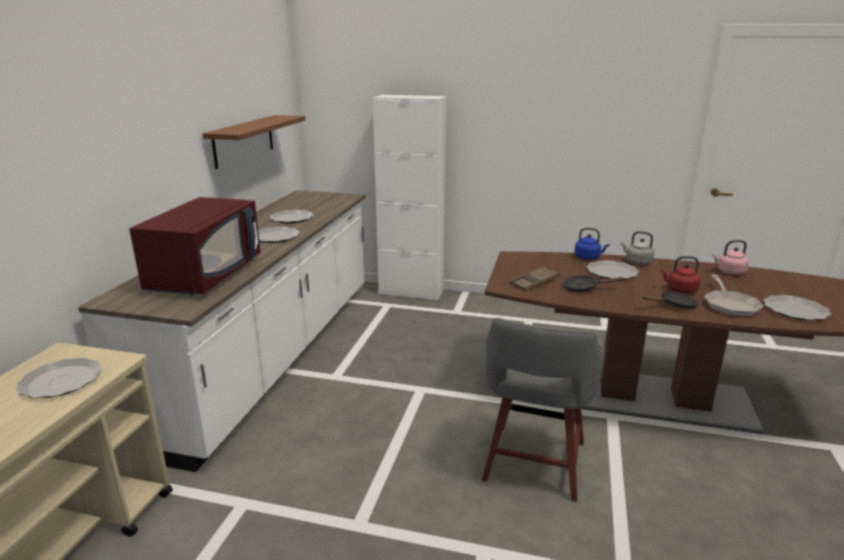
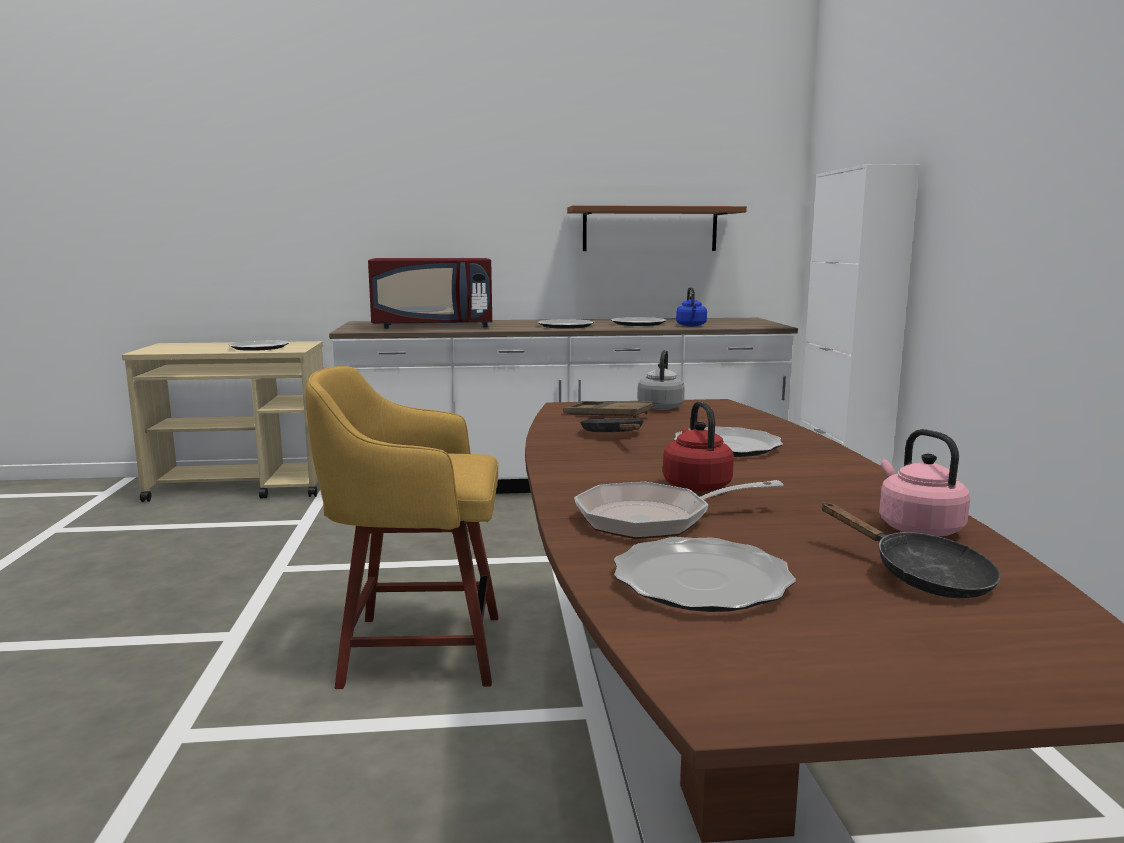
camera: 70 degrees right, 10 degrees down
grey stool [482,318,605,502] -> yellow stool [305,366,499,689]
blue kettle [574,228,610,260] -> blue kettle moved to [676,287,707,326]
grey kettle [621,231,654,265] -> grey kettle moved to [638,350,685,410]
black frying pan [642,291,699,309] -> black frying pan moved to [821,503,1001,598]

